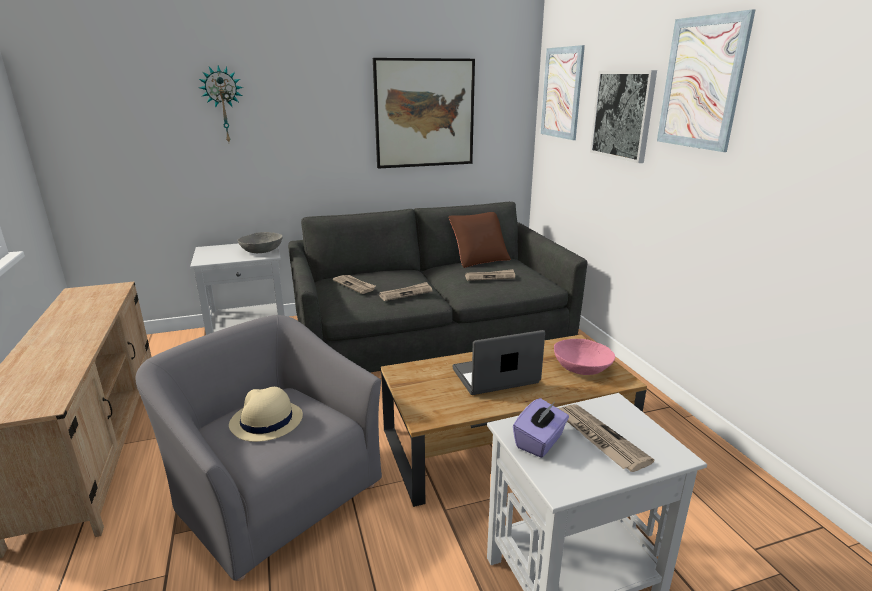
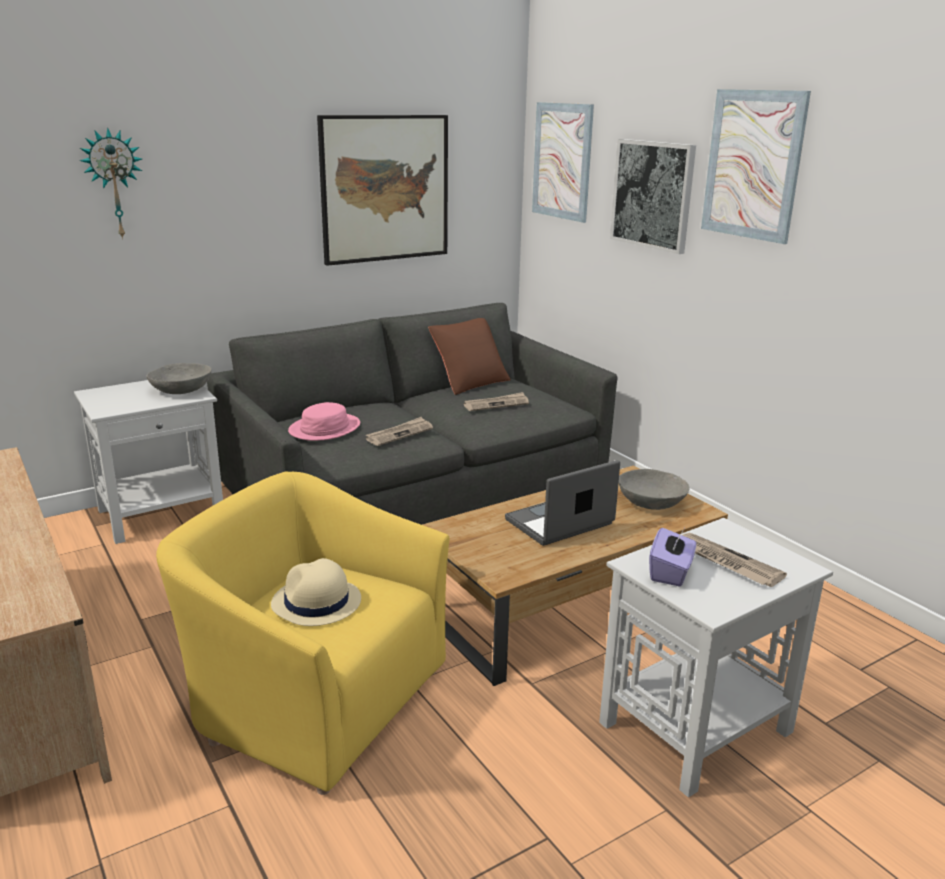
camera: 15 degrees left, 0 degrees up
grey armchair [136,315,382,581] -> yellow armchair [156,472,450,795]
newspaper [333,275,376,294] -> pink hat [288,402,360,441]
pink bowl [554,339,615,375] -> grey bowl [619,469,689,510]

